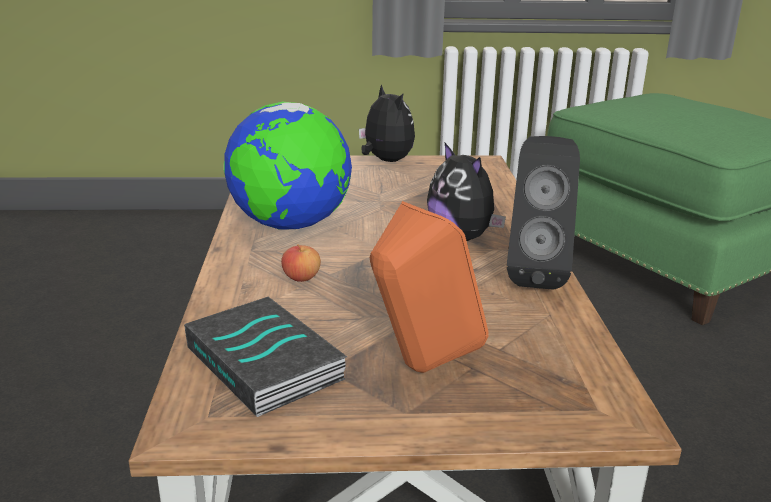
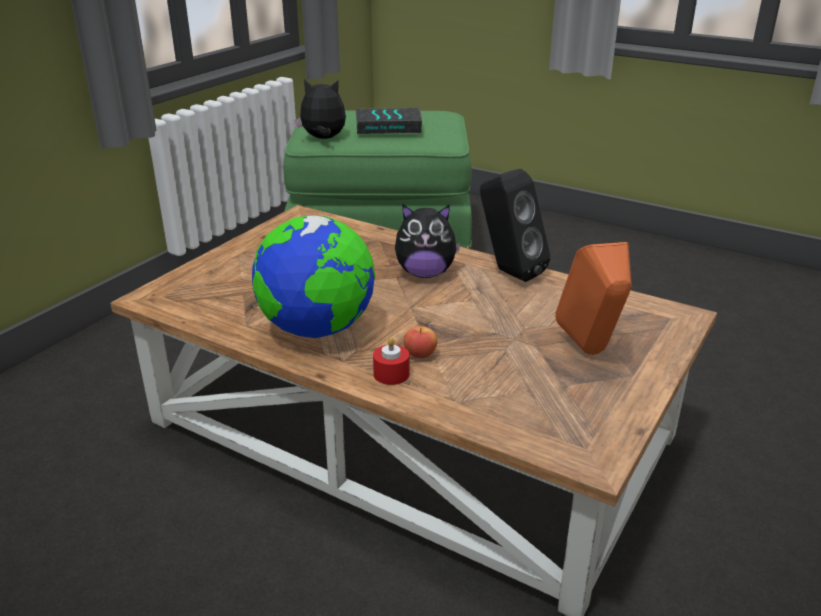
camera: 55 degrees left, 5 degrees up
book [184,297,347,417] -> book moved to [355,108,422,134]
plush toy [359,84,415,162] -> plush toy moved to [294,79,346,139]
none -> red candle [373,337,409,385]

